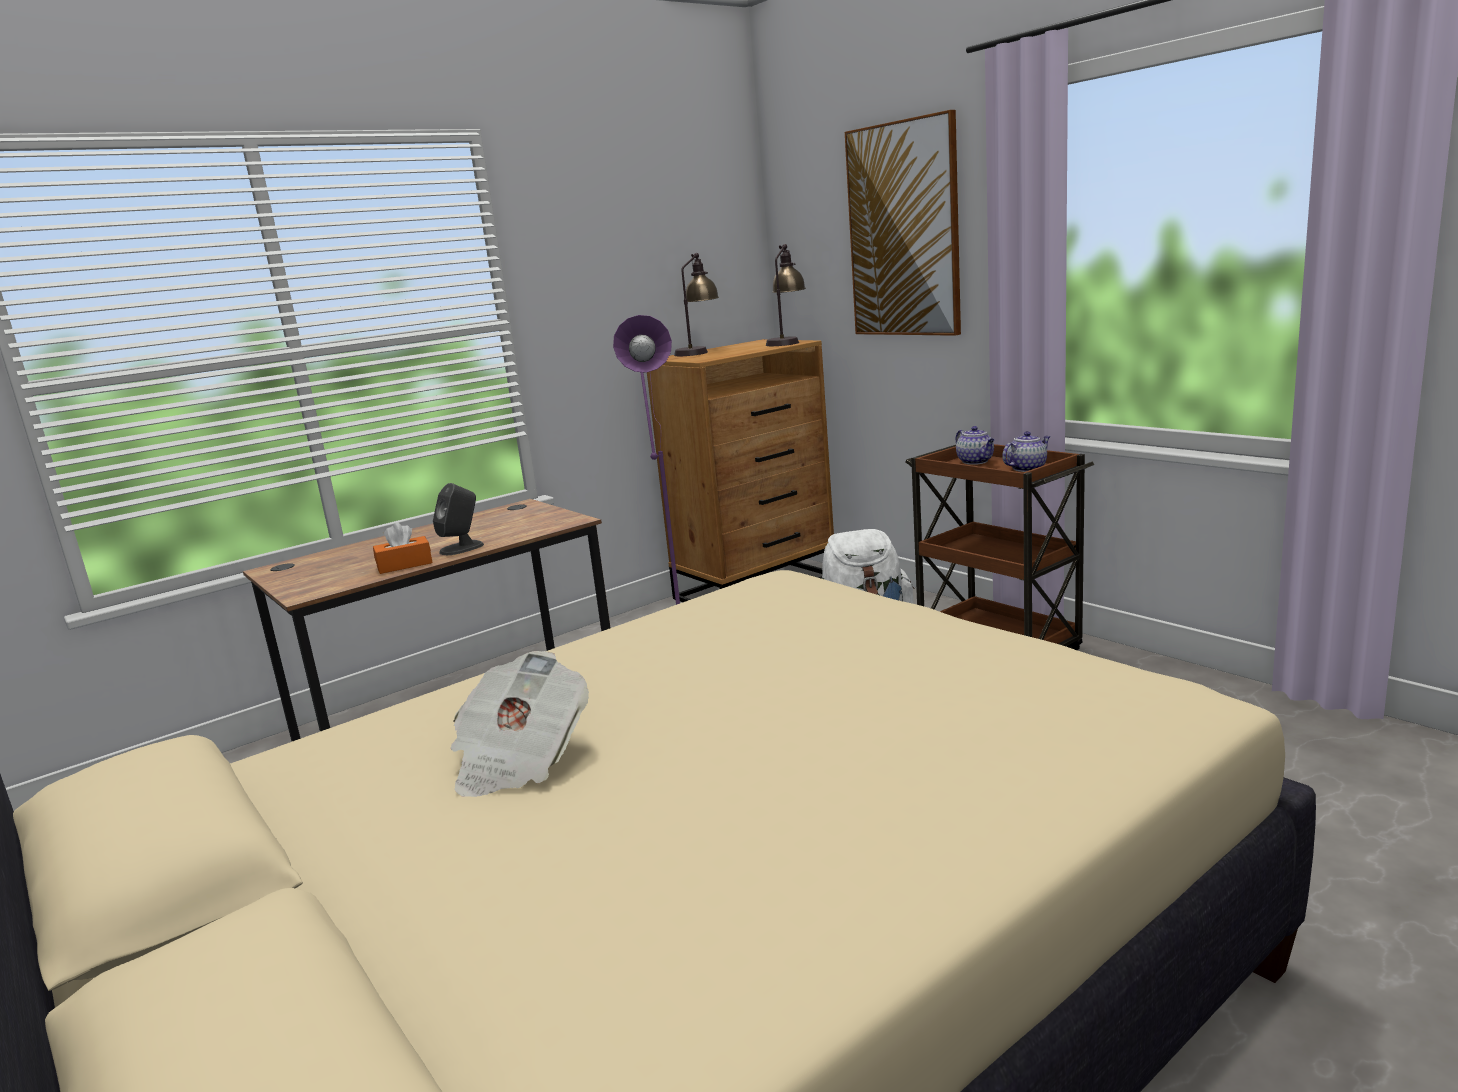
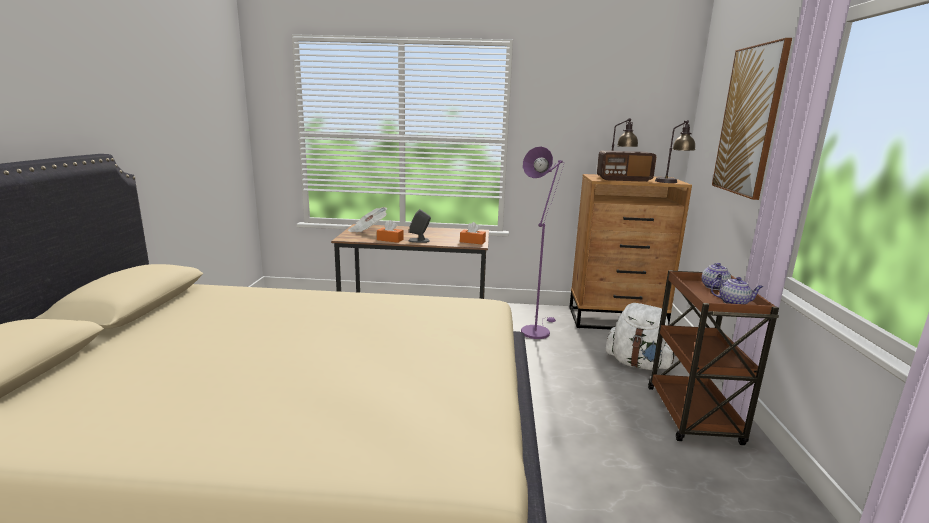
camera: 40 degrees right, 0 degrees up
newspaper [450,651,589,797] -> newspaper moved to [348,207,387,233]
none -> orange tissue box [460,222,486,244]
none -> radio [597,150,656,182]

